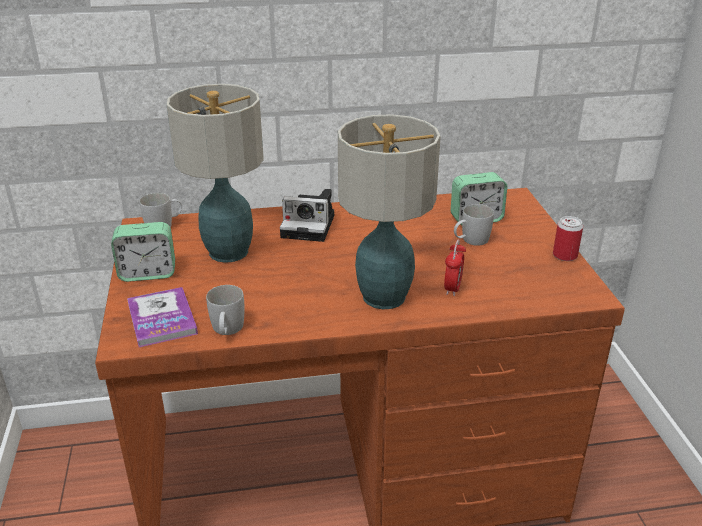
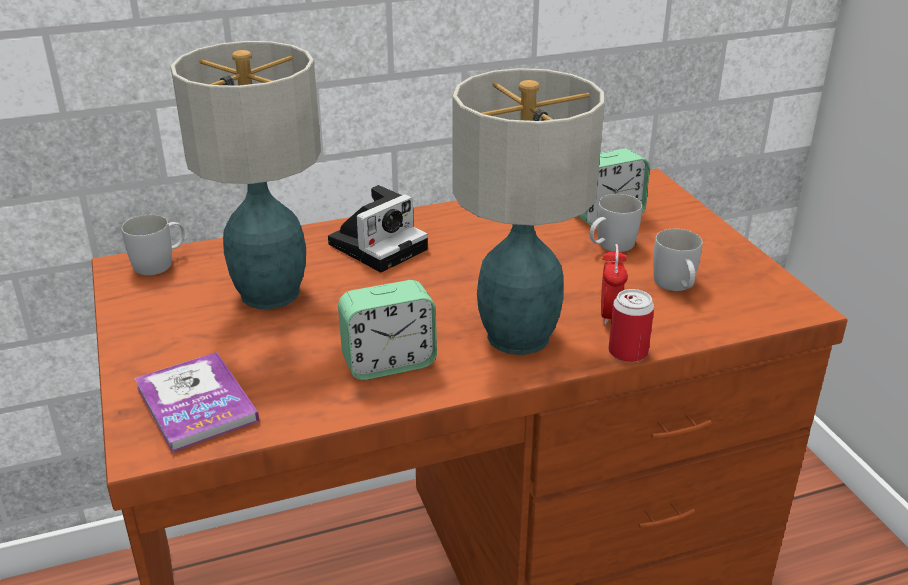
camera: 10 degrees left, 0 degrees up
alarm clock [111,222,175,282] -> alarm clock moved to [338,280,437,380]
white mug [206,285,245,335] -> white mug moved to [653,229,703,291]
camera [280,189,334,242] -> camera turned 45 degrees counterclockwise [328,185,428,273]
can [553,216,583,261] -> can moved to [608,289,654,362]

